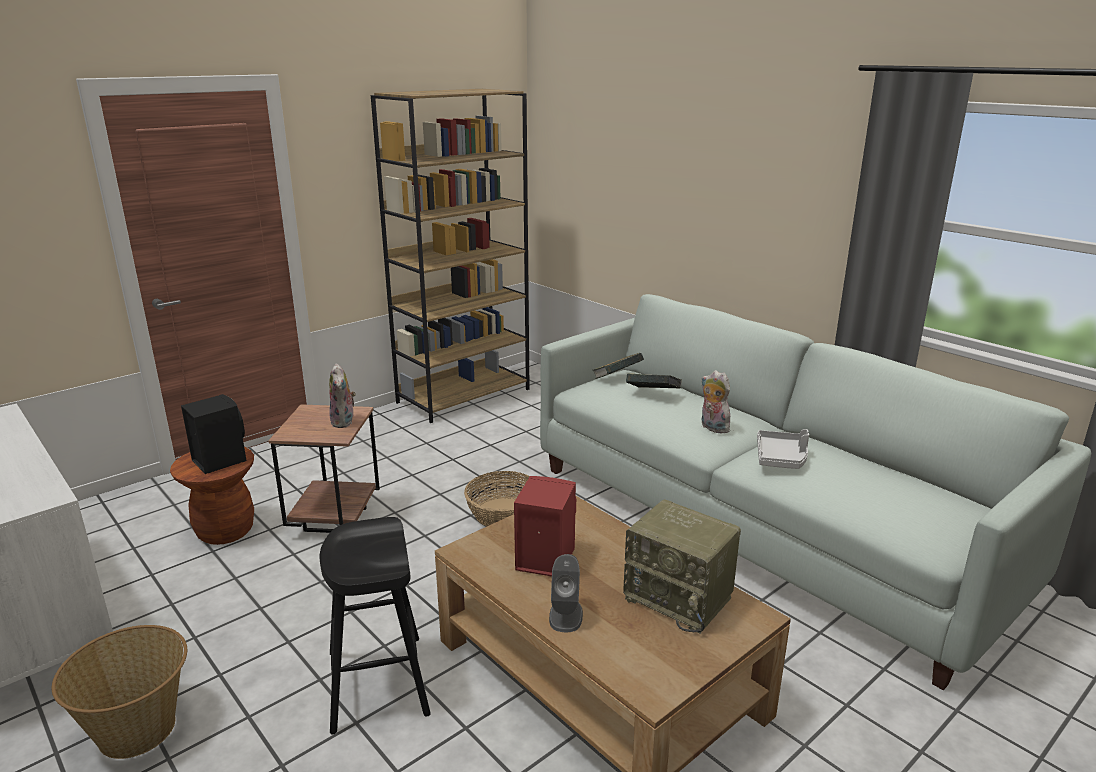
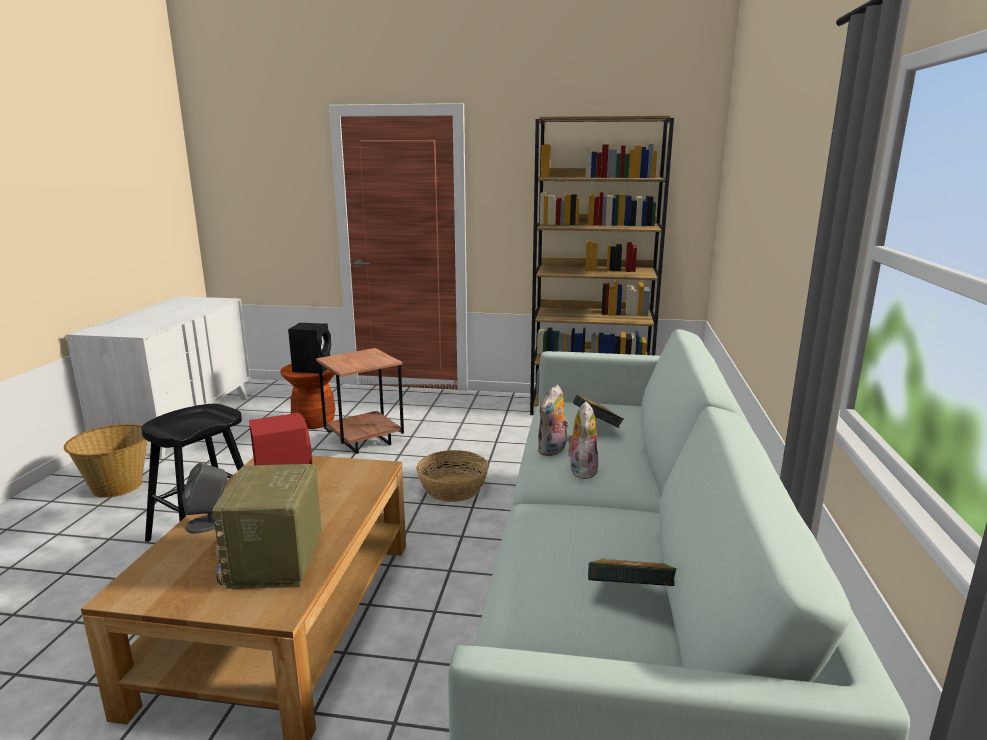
camera: 50 degrees right, 5 degrees down
plush toy [329,363,356,428] -> plush toy moved to [537,385,569,456]
book [592,353,644,379] -> book moved to [588,558,676,586]
grey tray [757,429,809,469] -> none

